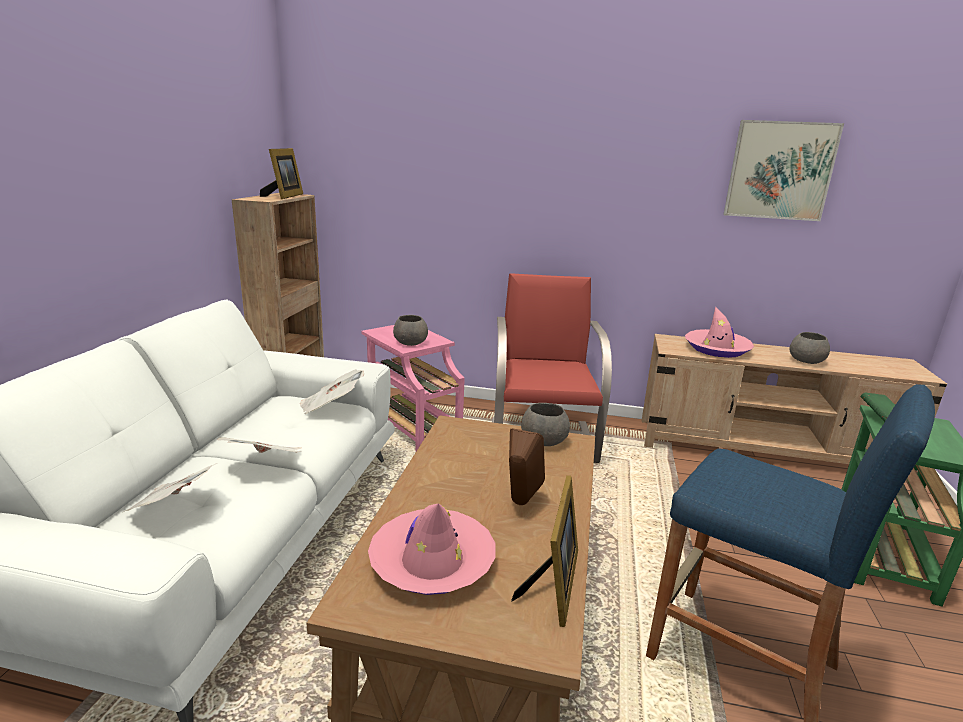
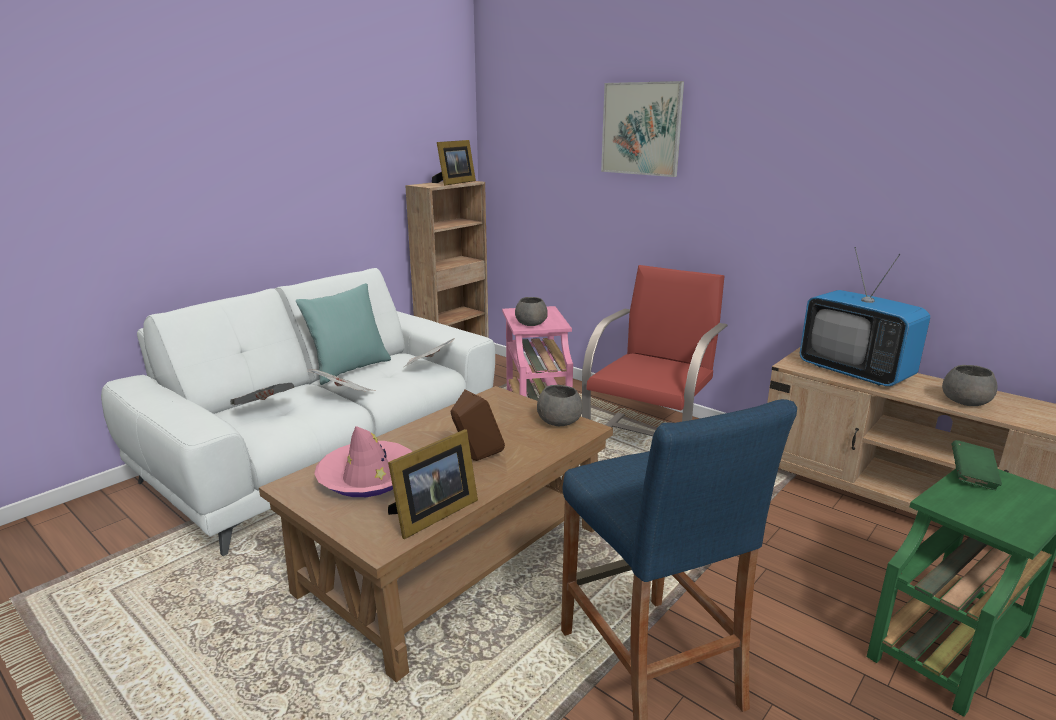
camera: 30 degrees right, 0 degrees up
pink hat [685,306,754,358] -> television [800,247,930,386]
picture [723,120,844,221] -> picture moved to [601,81,684,177]
none -> turquoise pillow [296,283,391,385]

